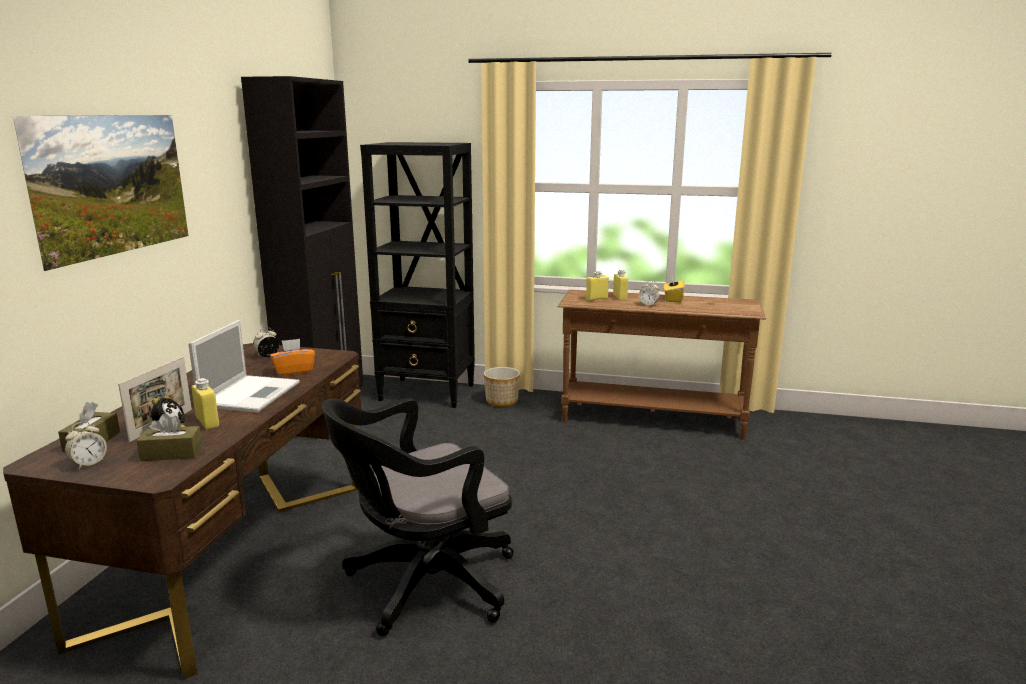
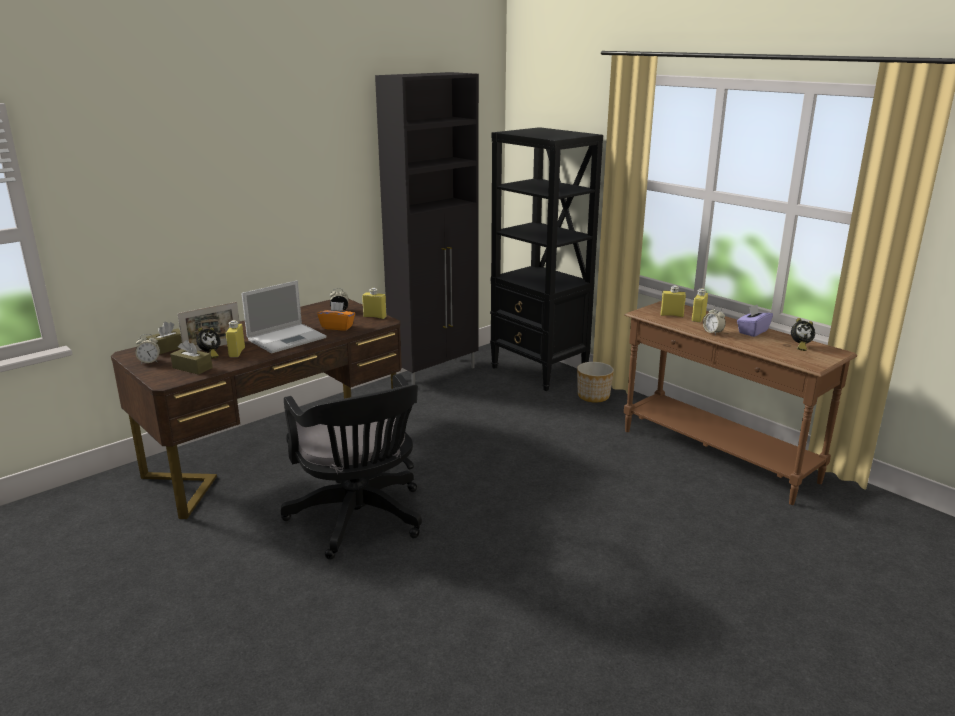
camera: 35 degrees right, 5 degrees up
picture [13,115,188,271] -> none
black office chair [322,398,514,637] -> black office chair turned 120 degrees counterclockwise [281,374,422,560]
yellow tissue box [664,276,685,302] -> purple tissue box [737,305,773,337]
none -> yellow bottle [362,288,387,319]
none -> alarm clock [791,318,815,351]

